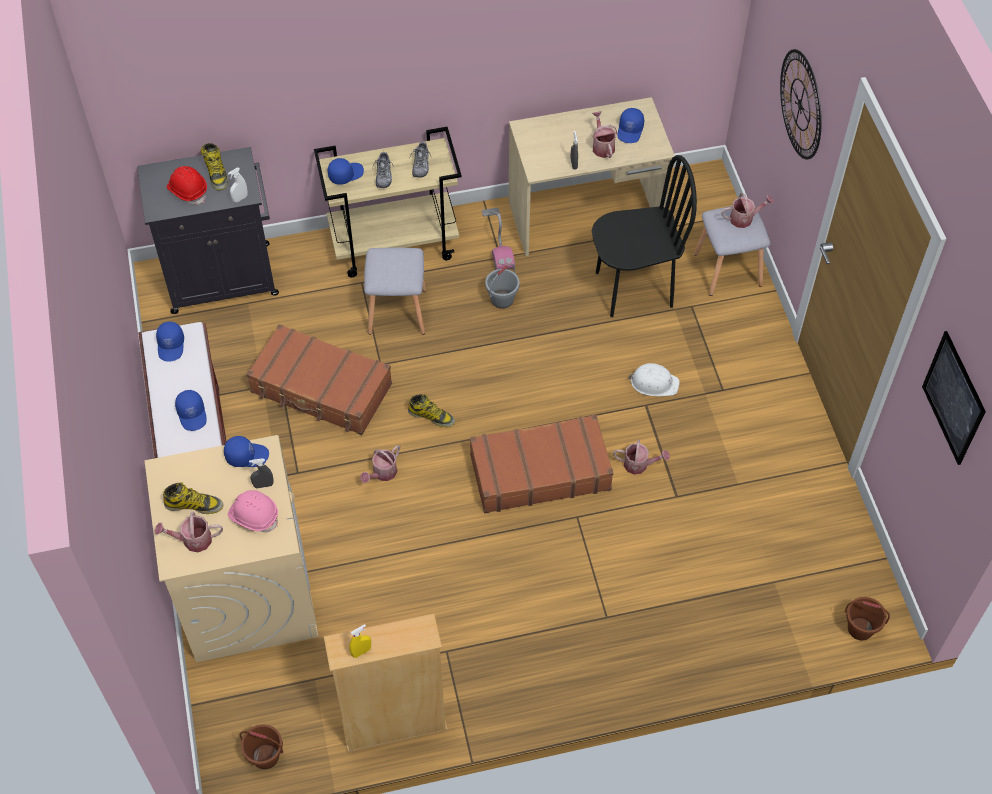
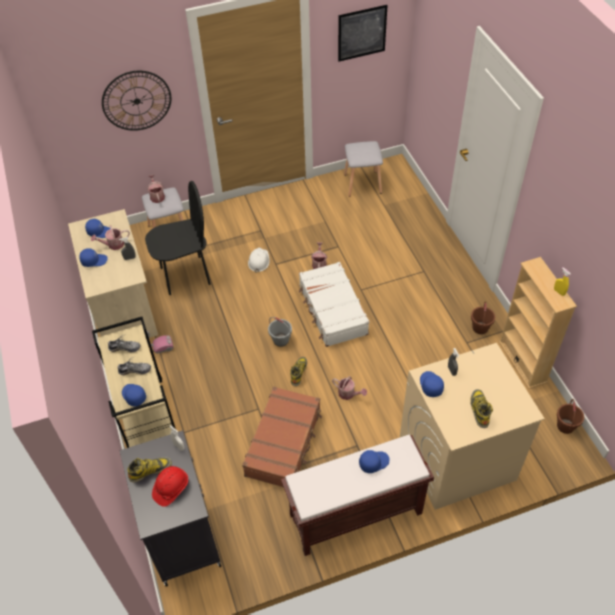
camera: 95 degrees left, 5 degrees down
watering can [155,512,223,552] -> none
blue cap [156,322,184,362] -> blue cap moved to [79,248,108,267]
pink hard hat [228,490,278,532] -> none
grey stool [364,247,426,335] -> grey stool moved to [344,141,383,197]
brown suitcase [470,414,614,513] -> white suitcase [299,262,369,347]
grey bucket [485,264,520,309] -> grey bucket moved to [268,317,292,347]
black chair [592,155,697,317] -> black chair turned 90 degrees clockwise [145,181,211,295]
brown bucket [844,597,890,640] -> brown bucket moved to [471,301,495,334]

